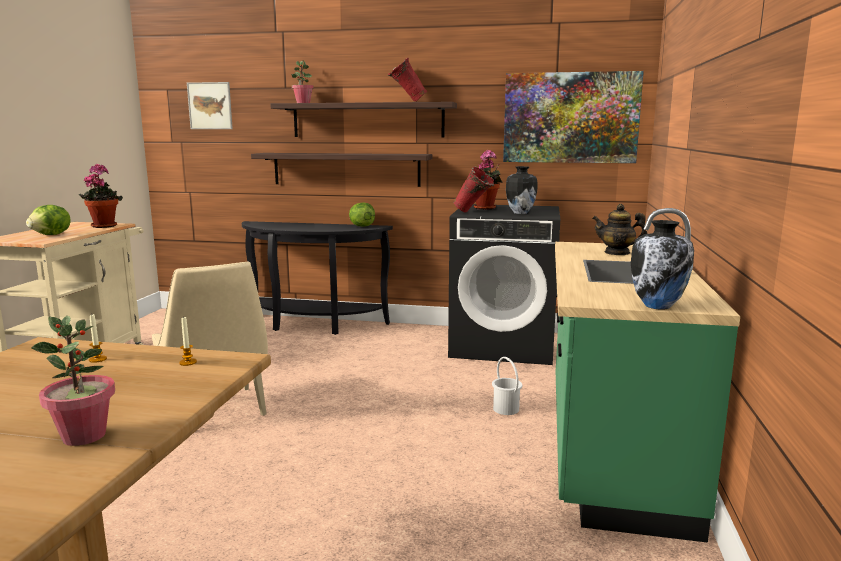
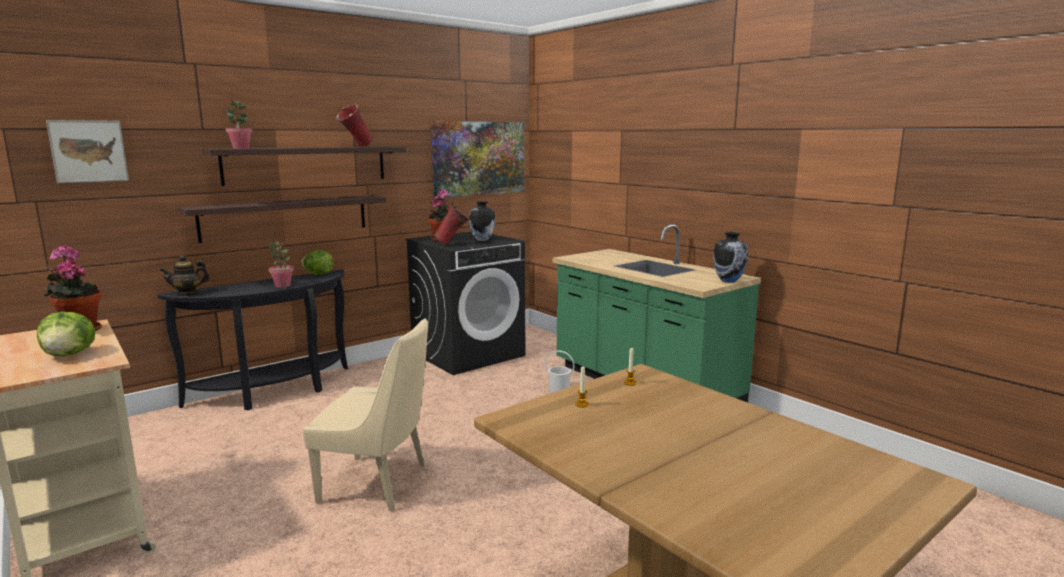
camera: 50 degrees left, 0 degrees up
potted plant [32,315,115,446] -> potted plant moved to [268,242,294,288]
teapot [592,204,648,255] -> teapot moved to [160,255,210,296]

